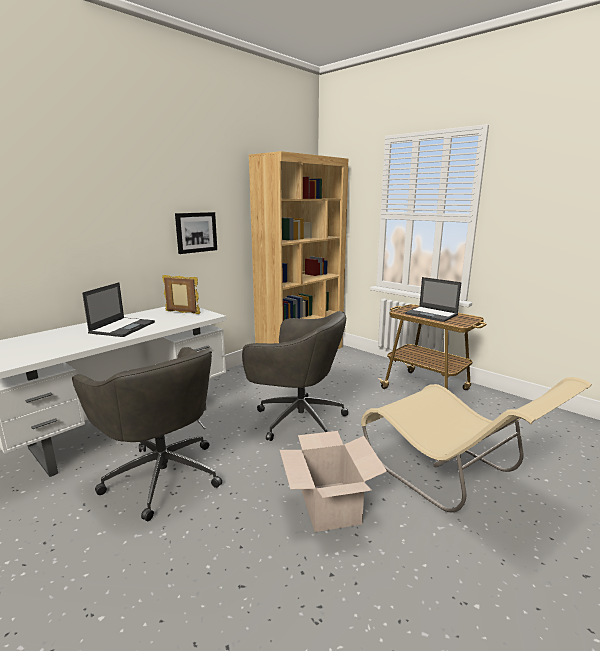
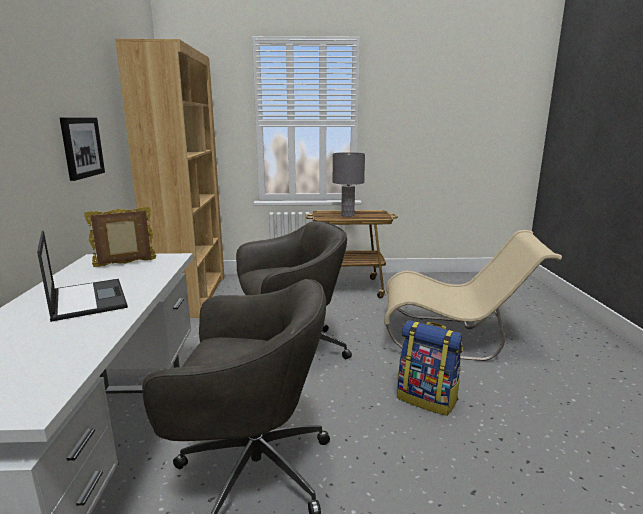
camera: 45 degrees left, 0 degrees up
cardboard box [280,431,387,532] -> backpack [397,320,463,416]
laptop [405,277,462,322] -> grey table lamp [333,152,365,217]

